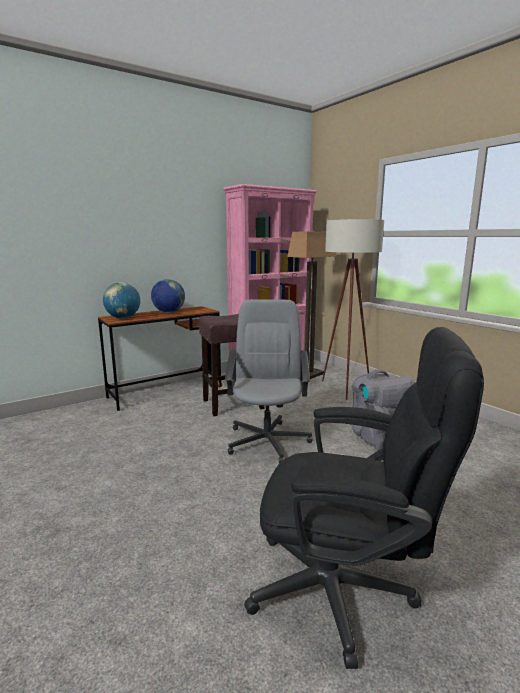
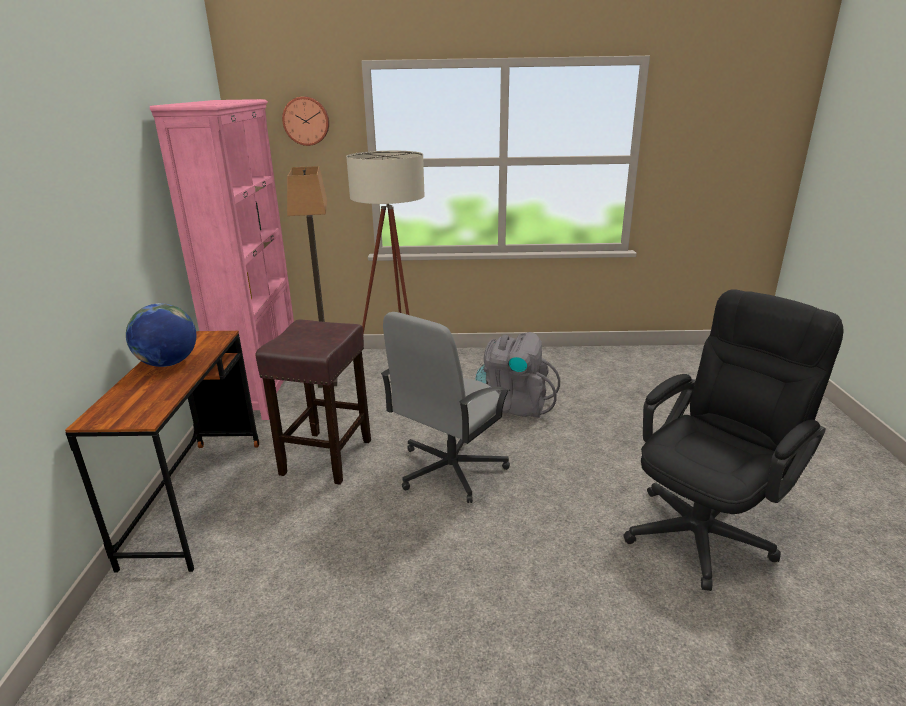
camera: 55 degrees left, 10 degrees up
globe [103,282,140,318] -> none
grey office chair [225,299,313,463] -> grey office chair turned 90 degrees counterclockwise [381,312,511,503]
none -> wall clock [282,96,329,146]

